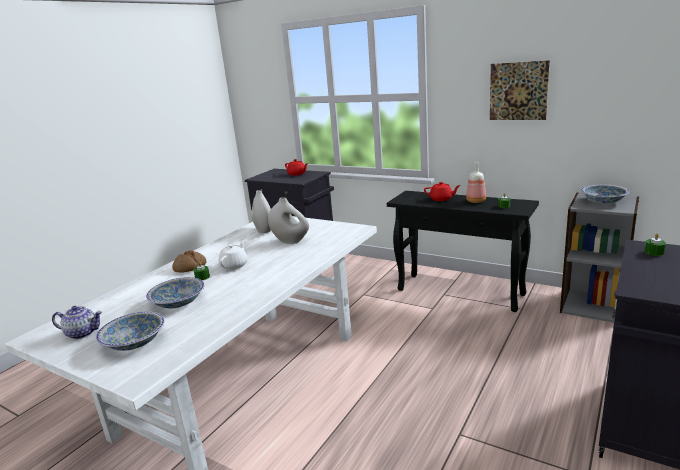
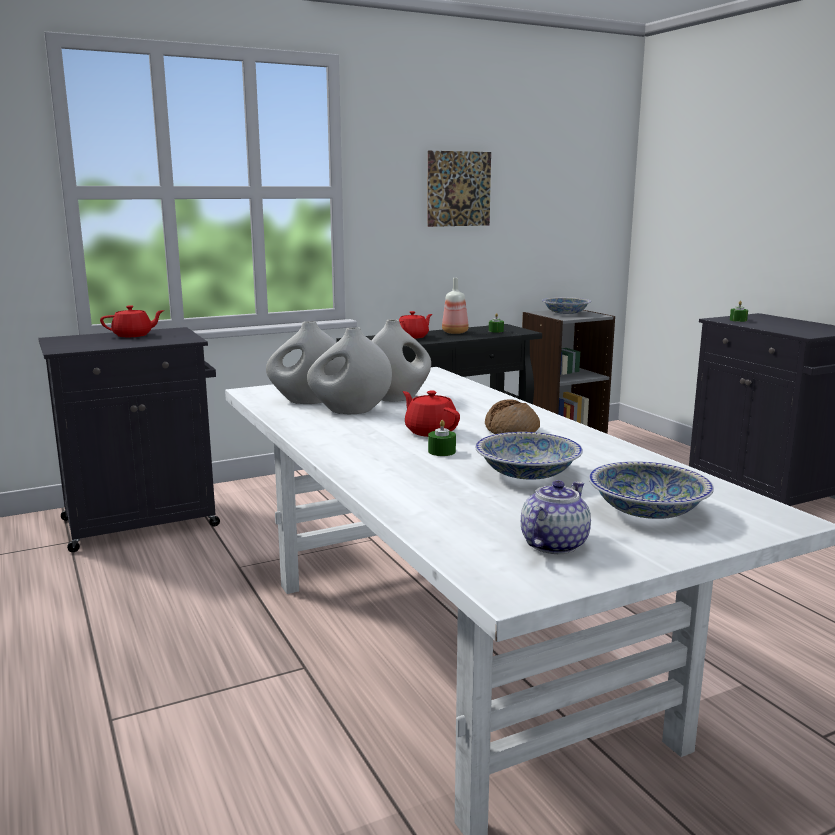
camera: 60 degrees left, 5 degrees down
bread [172,250,207,273] -> bread moved to [485,399,540,434]
white teapot [218,240,248,270] -> red teapot [403,391,460,437]
none -> white vase [307,328,392,414]

